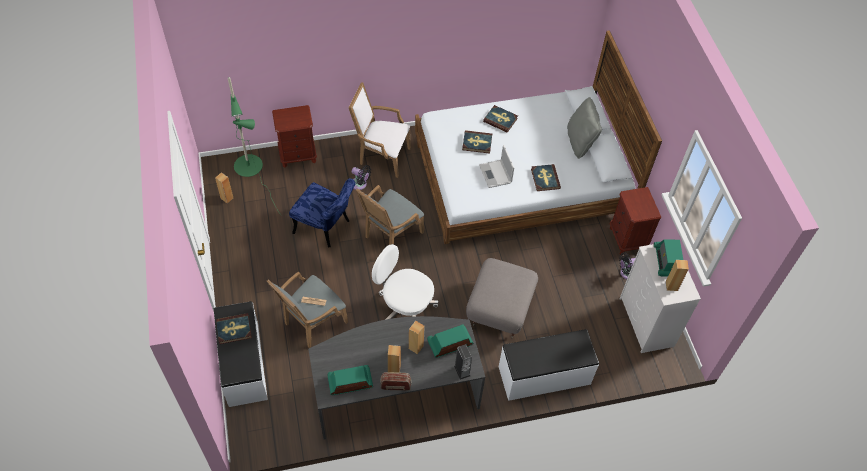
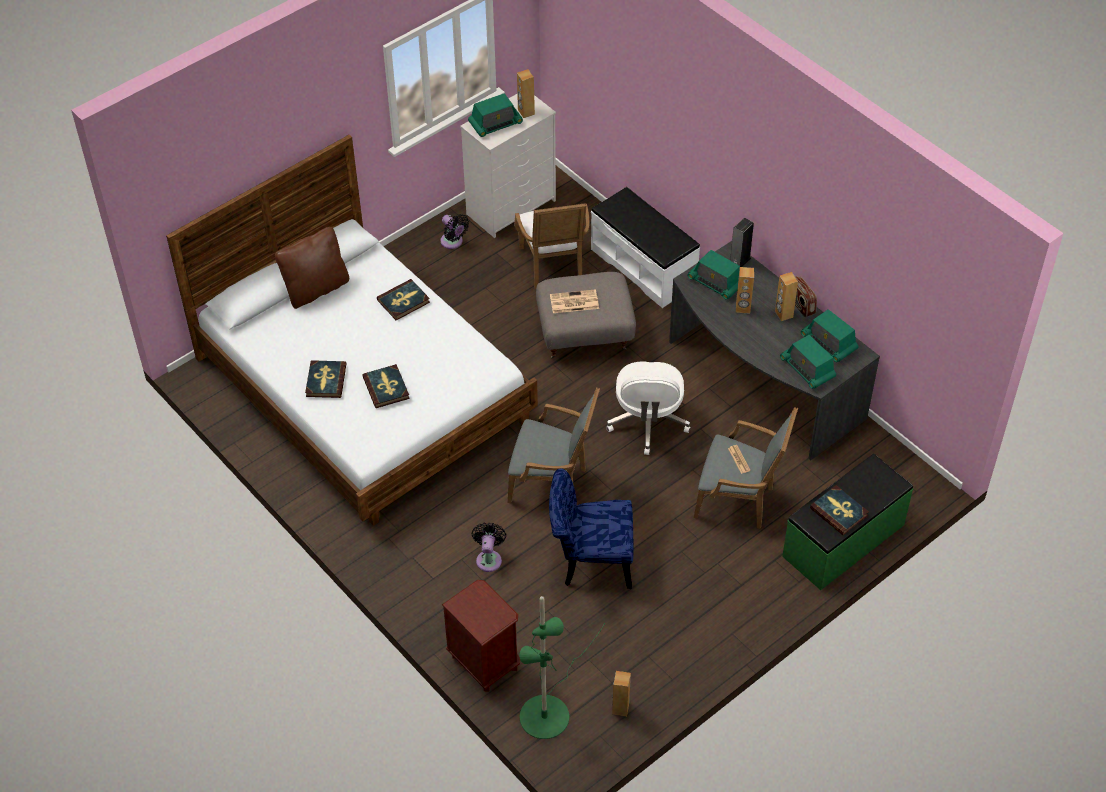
camera: 115 degrees left, 5 degrees down
white bench [214,301,268,407] -> green bench [782,454,913,590]
blue chair [289,178,355,248] -> blue chair turned 90 degrees counterclockwise [549,469,634,589]
white armchair [348,82,411,178] -> white armchair moved to [514,203,589,289]
laptop [479,145,514,188] -> none
grey pillow [567,97,602,159] -> brown pillow [275,227,349,309]
brown nightstand [610,187,661,254] -> none
none -> newspaper [550,289,599,313]
none -> radio [780,335,836,389]

